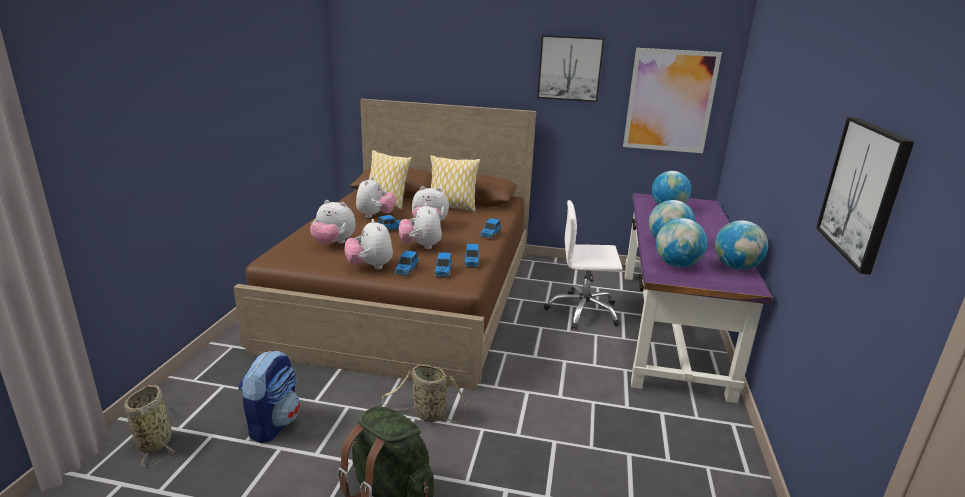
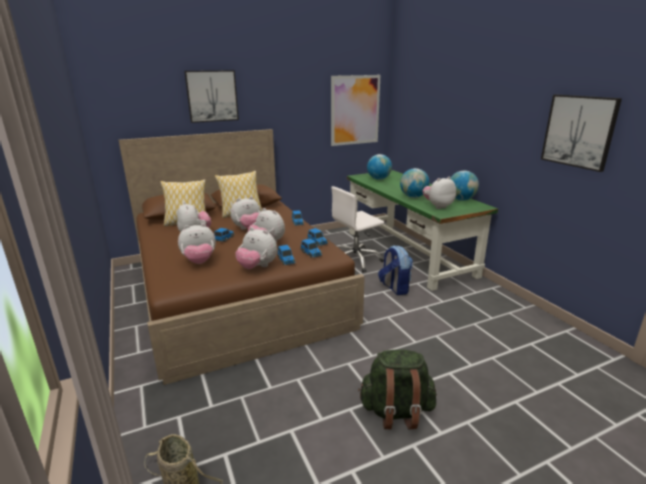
camera: 35 degrees left, 0 degrees up
backpack [239,350,300,443] -> backpack moved to [378,245,413,295]
basket [382,364,466,422] -> none
picture [537,35,604,102] -> picture moved to [184,70,239,123]
purple desk [625,193,773,403] -> green desk [347,170,498,291]
globe [656,218,708,268] -> plush toy [423,177,456,209]

